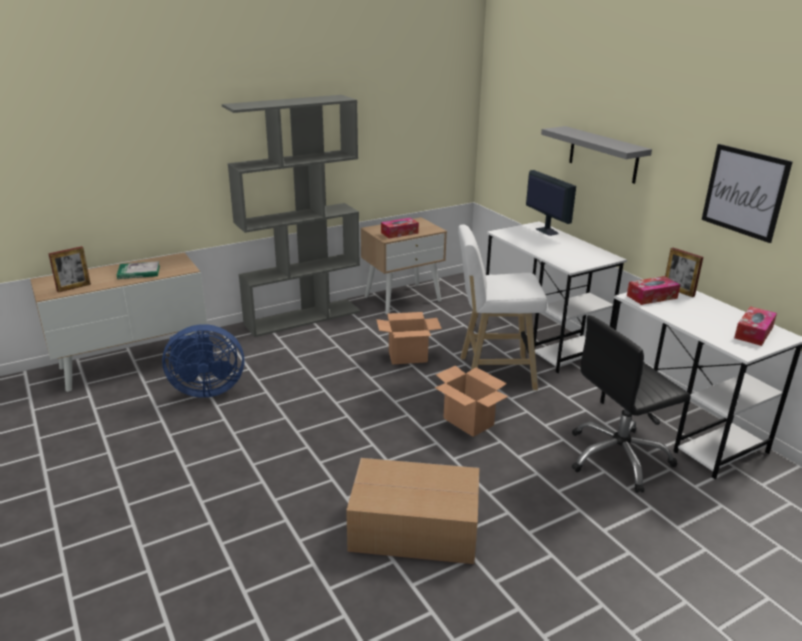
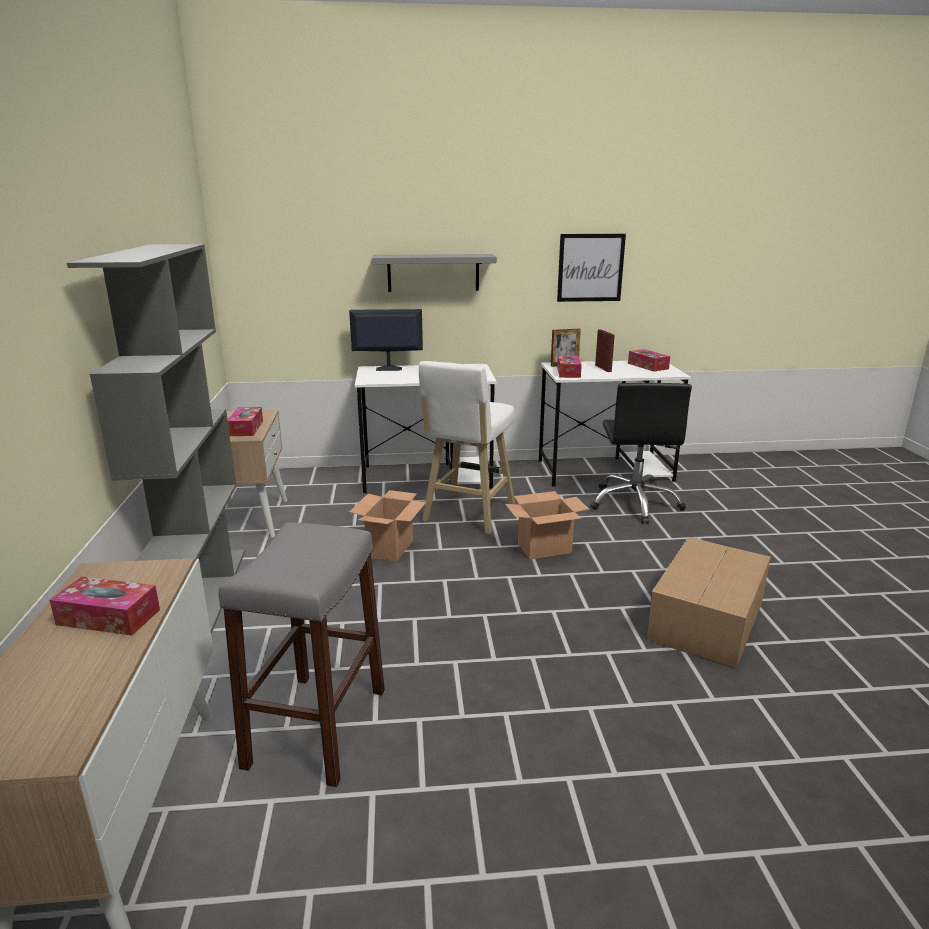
camera: 65 degrees left, 5 degrees down
picture frame [48,246,91,293] -> picture frame moved to [595,329,615,372]
book [117,261,160,279] -> tissue box [49,577,160,635]
blue fan [162,324,244,398] -> grey stool [219,522,385,787]

